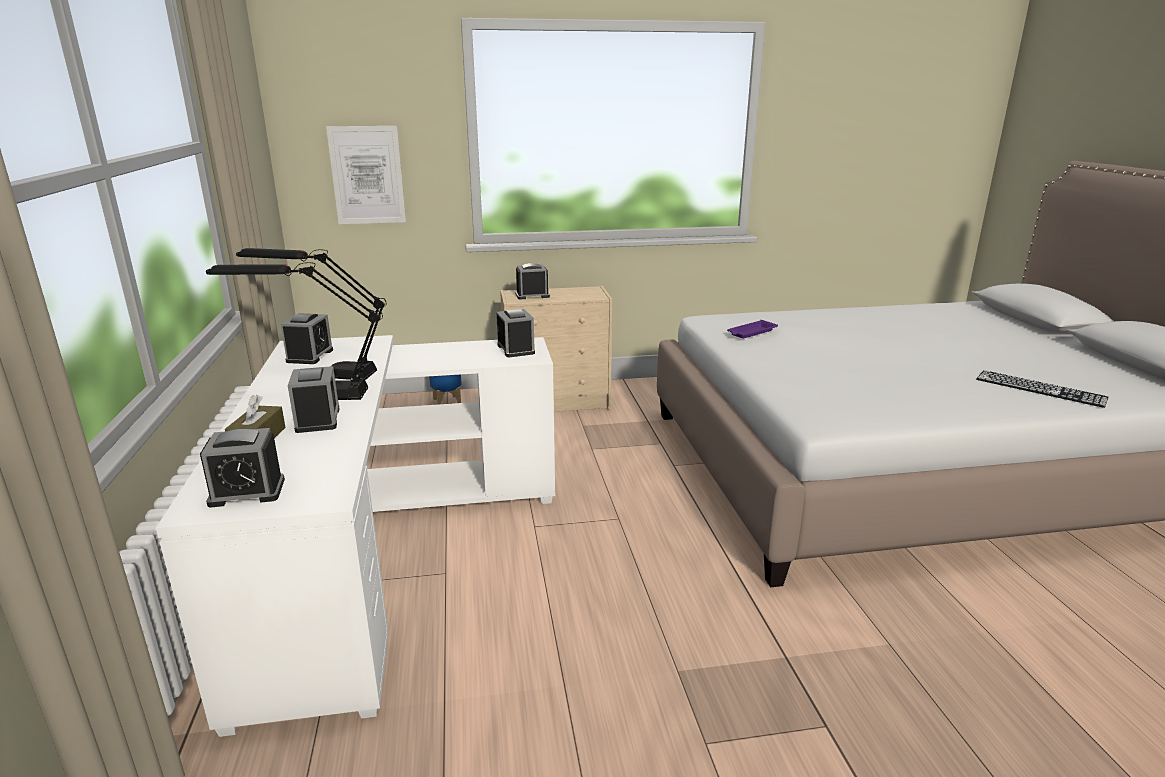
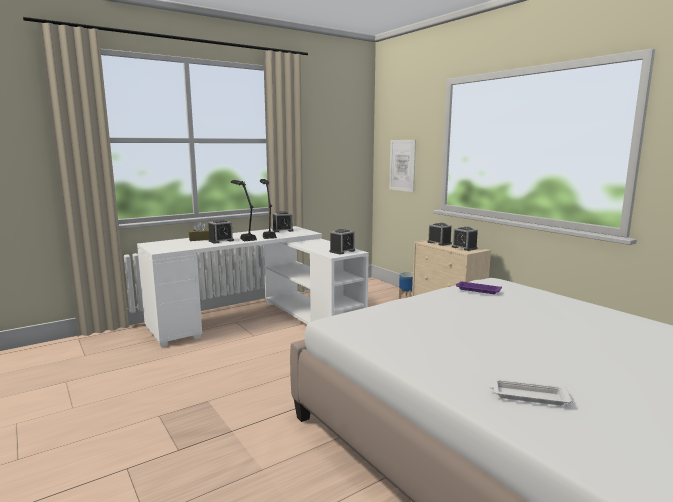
camera: 65 degrees right, 10 degrees down
alarm clock [200,428,285,508] -> alarm clock moved to [452,227,478,251]
keyboard [976,370,1109,408] -> white tray [490,379,573,405]

